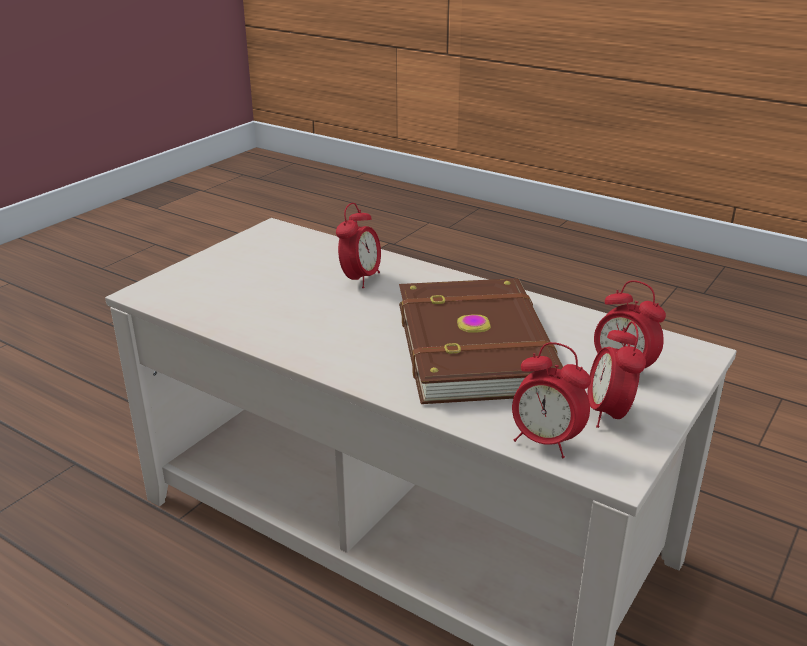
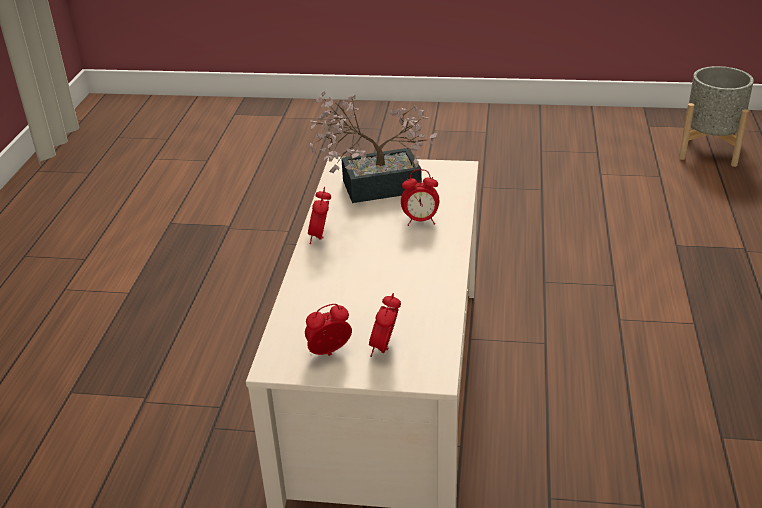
camera: 65 degrees right, 5 degrees up
brown book [399,278,563,404] -> none
alarm clock [512,342,591,458] -> alarm clock moved to [308,187,331,244]
none -> potted plant [310,91,437,203]
none -> grey planter [679,66,754,167]

